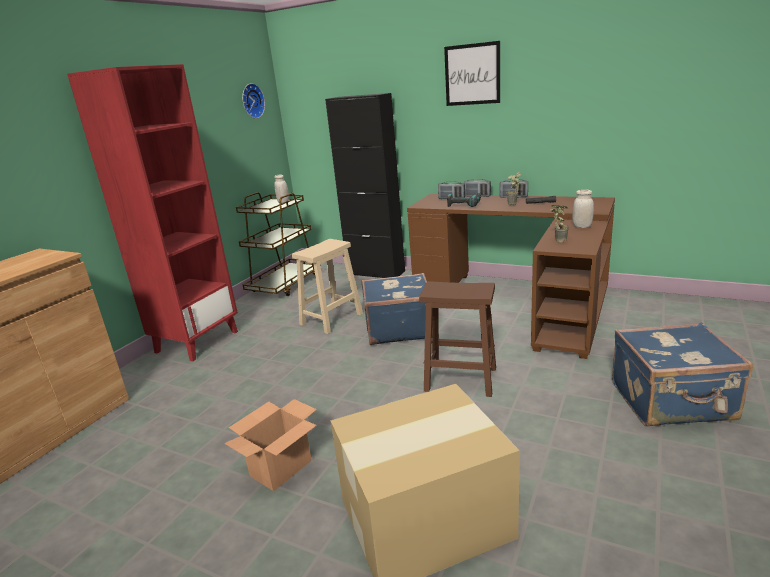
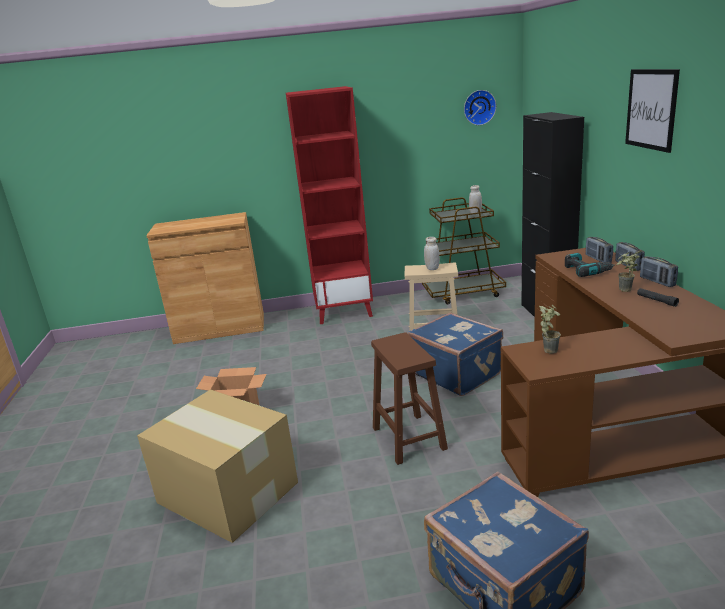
camera: 55 degrees right, 0 degrees up
white jar [572,190,594,228] -> white jar moved to [424,237,440,270]

